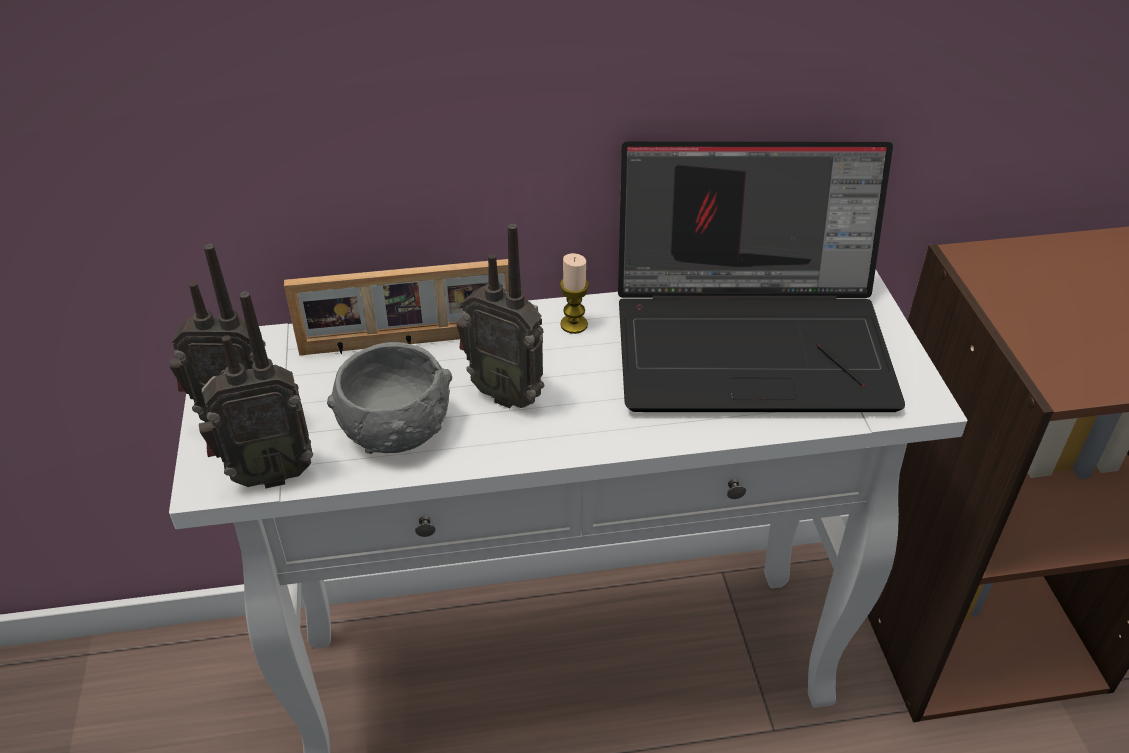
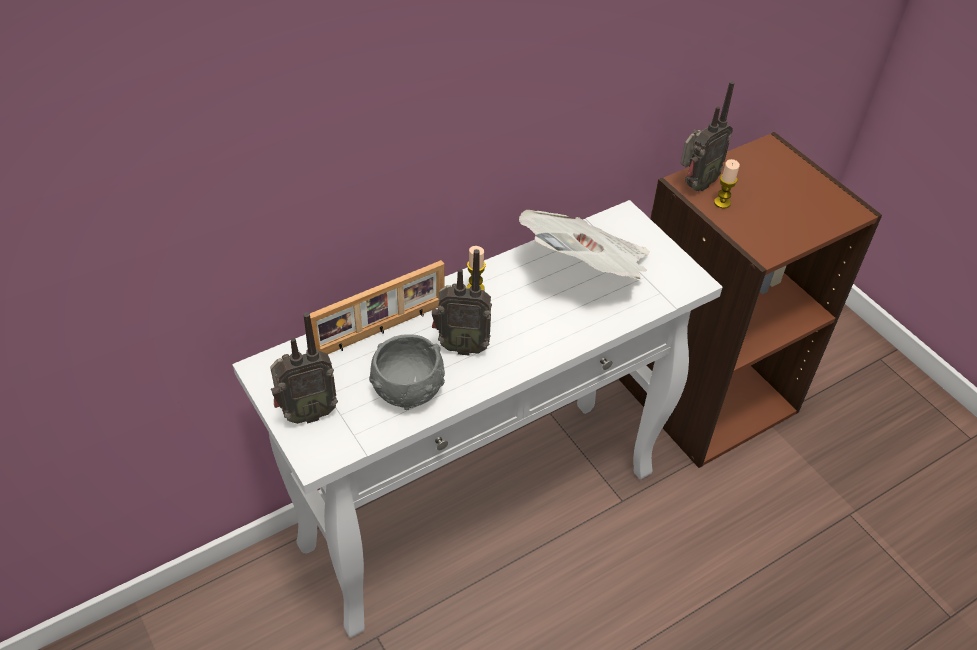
camera: 25 degrees left, 5 degrees up
radio [199,291,313,489] -> radio moved to [680,81,734,191]
laptop [618,142,905,412] -> newspaper [519,210,650,279]
none -> candle [714,159,740,209]

